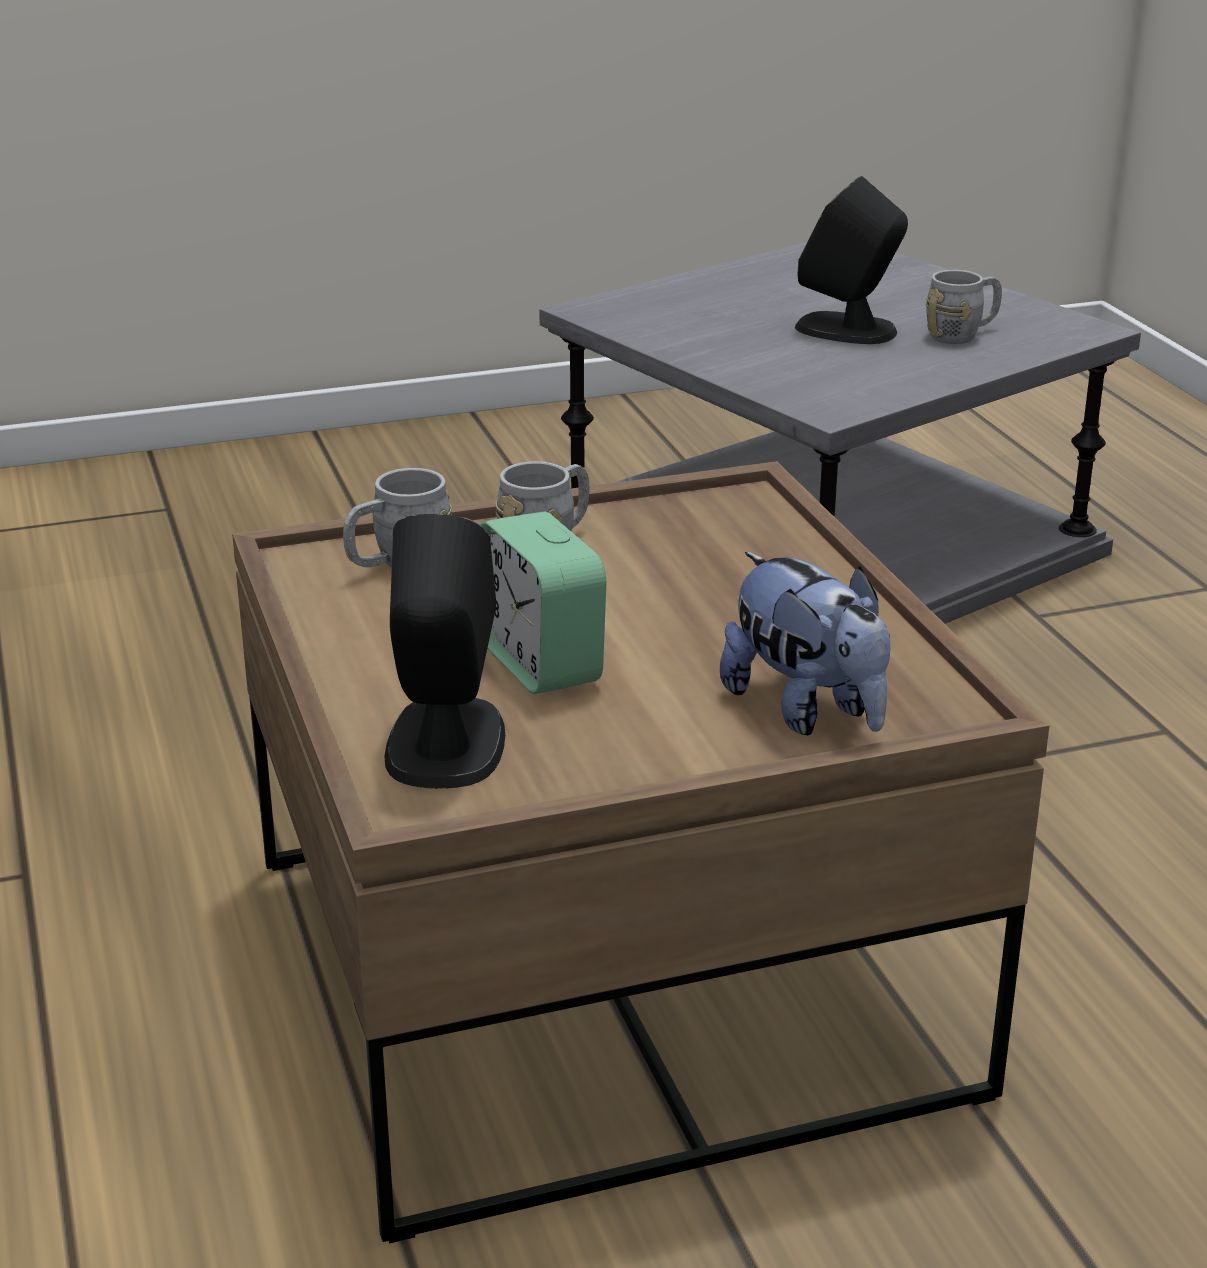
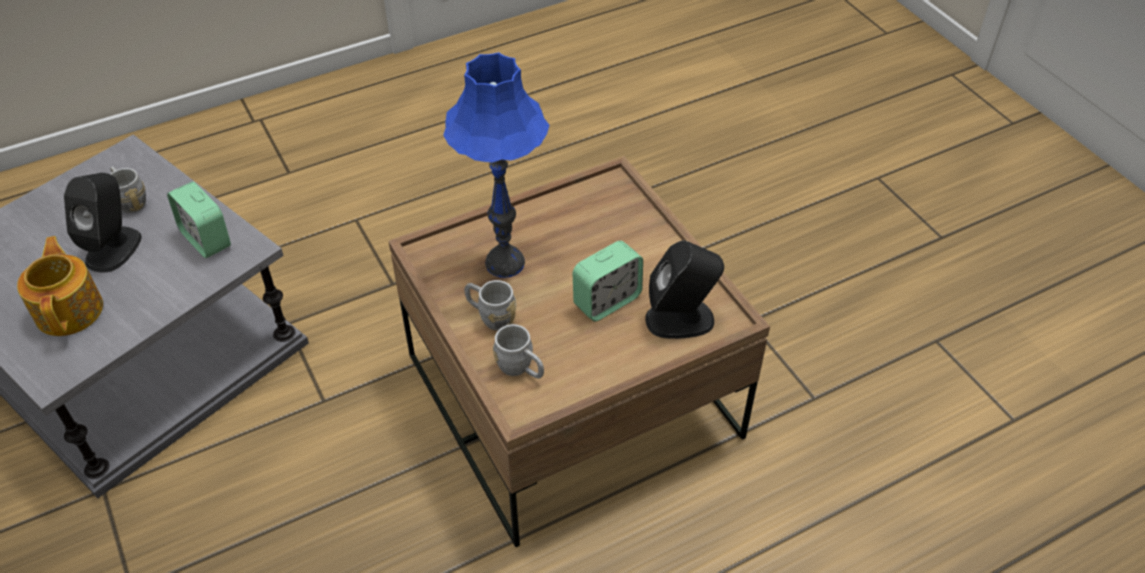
camera: 100 degrees left, 20 degrees up
plush toy [720,552,890,735] -> none
none -> teapot [17,236,103,336]
none -> alarm clock [167,182,231,258]
none -> blue table lamp [443,52,550,278]

